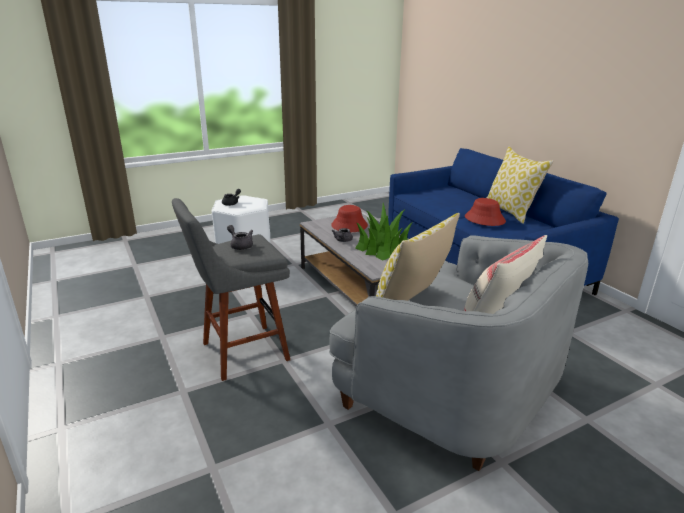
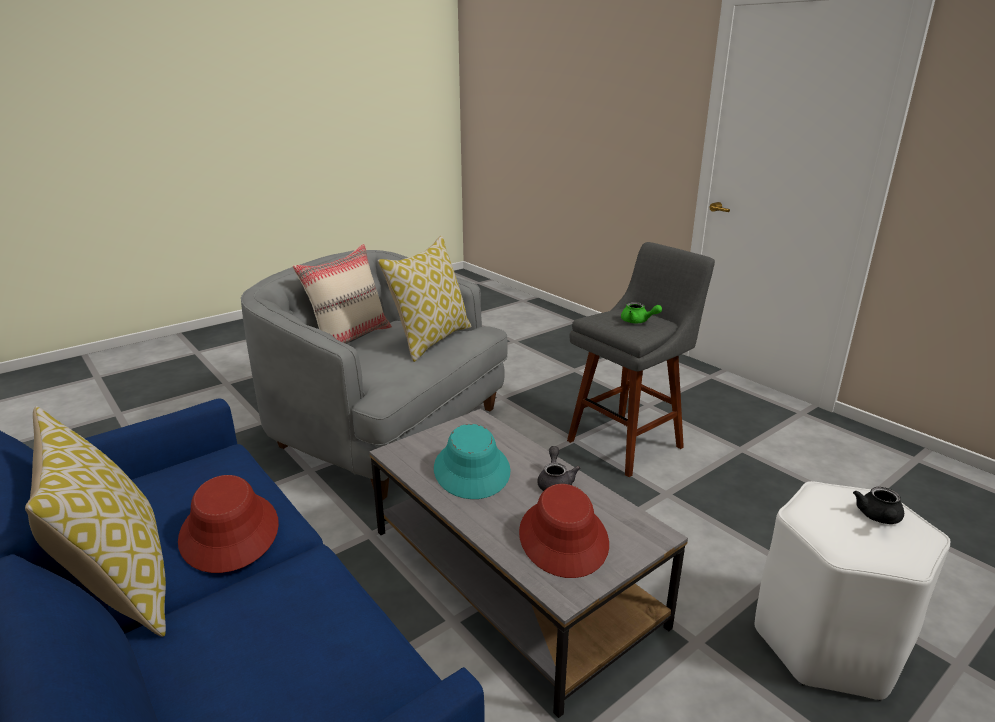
camera: 170 degrees right, 0 degrees up
grey teapot [227,225,253,250] -> green teapot [621,302,662,323]
potted plant [355,203,413,261] -> turquoise hat [434,424,510,499]

